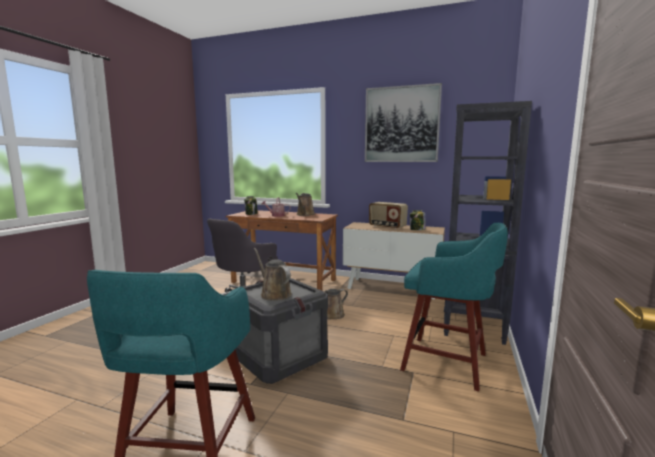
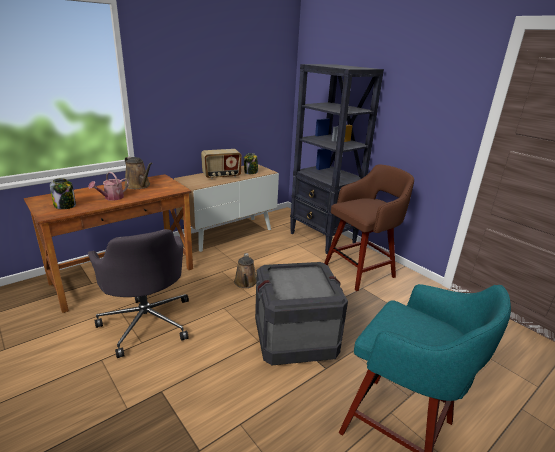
camera: 60 degrees left, 15 degrees up
brown watering can [254,248,292,301] -> none
picture [365,83,442,162] -> none
turquoise stool [400,223,508,391] -> brown stool [324,165,414,291]

